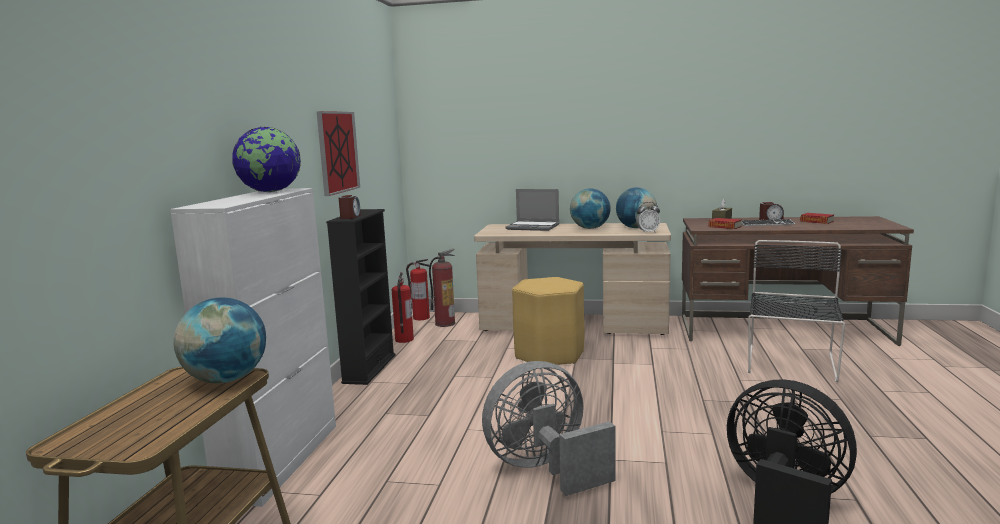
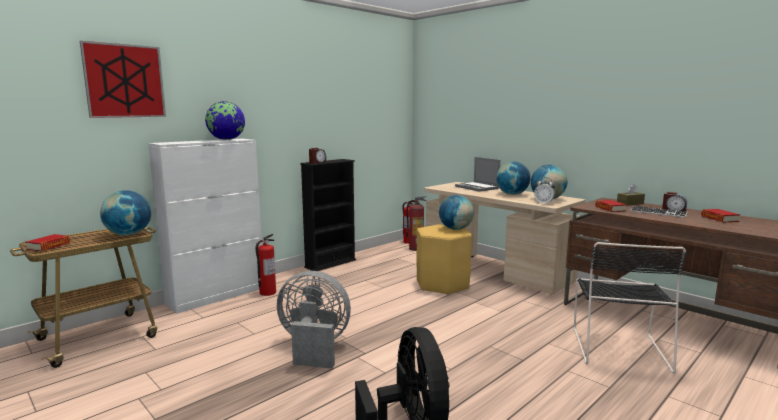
camera: 35 degrees right, 0 degrees up
picture [317,111,360,196] -> picture moved to [80,41,166,118]
fire extinguisher [391,272,414,343] -> fire extinguisher moved to [255,234,276,296]
black chair [748,240,845,382] -> black chair turned 135 degrees clockwise [574,242,686,374]
none -> book [26,234,70,251]
none -> globe [439,195,474,230]

